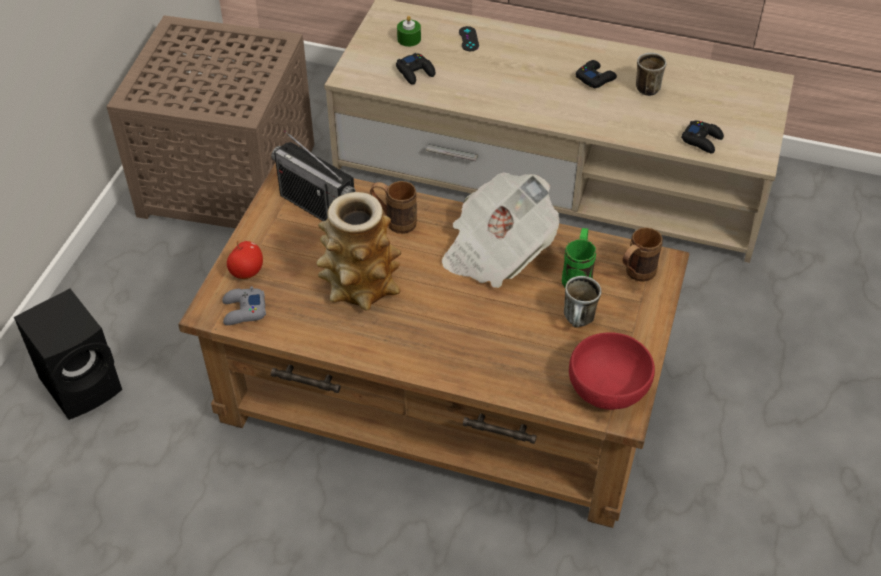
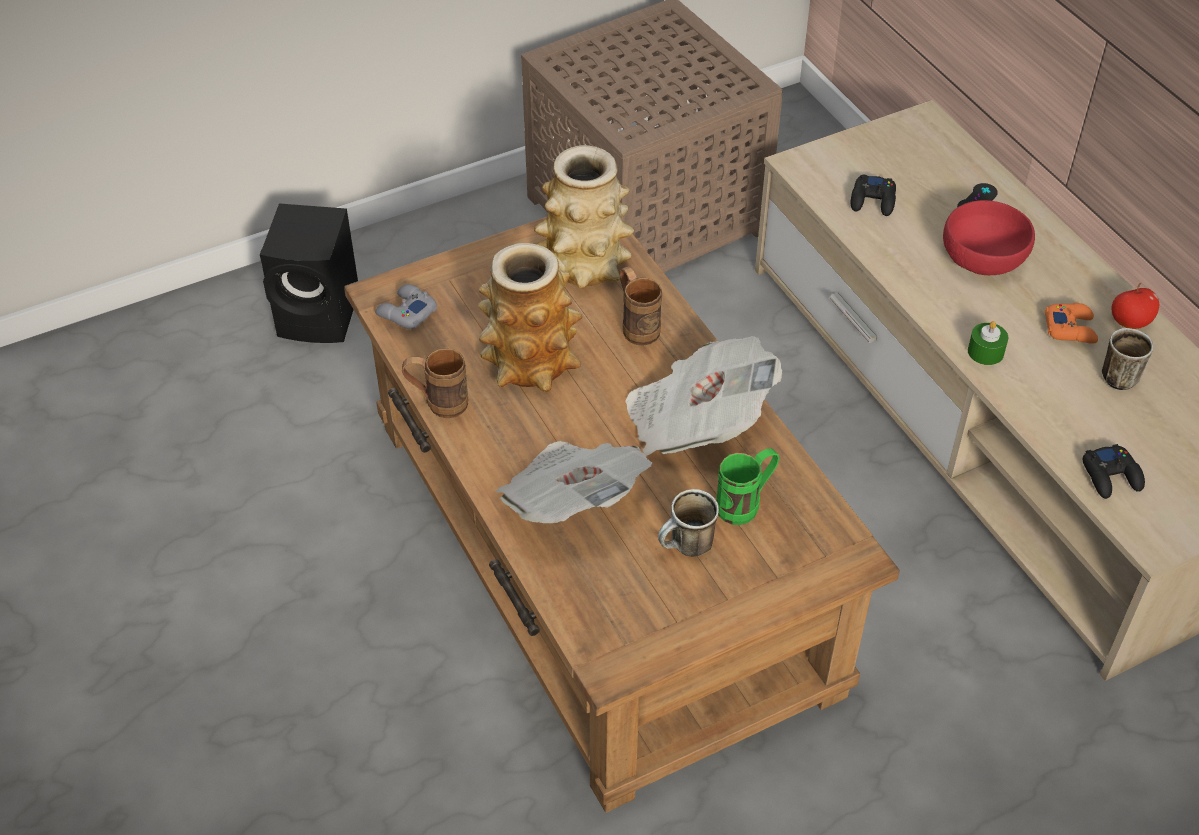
camera: 45 degrees right, 0 degrees up
apple [227,241,263,279] -> apple moved to [1112,283,1159,329]
radio [271,130,356,221] -> vase [534,145,634,289]
green candle [397,16,421,47] -> green candle moved to [968,321,1008,365]
red bowl [569,332,655,410] -> red bowl moved to [943,200,1035,275]
black game controller [576,60,617,88] -> orange game controller [1045,303,1098,344]
brown mug [623,227,663,282] -> brown mug moved to [402,349,469,418]
none -> newspaper [496,441,652,523]

